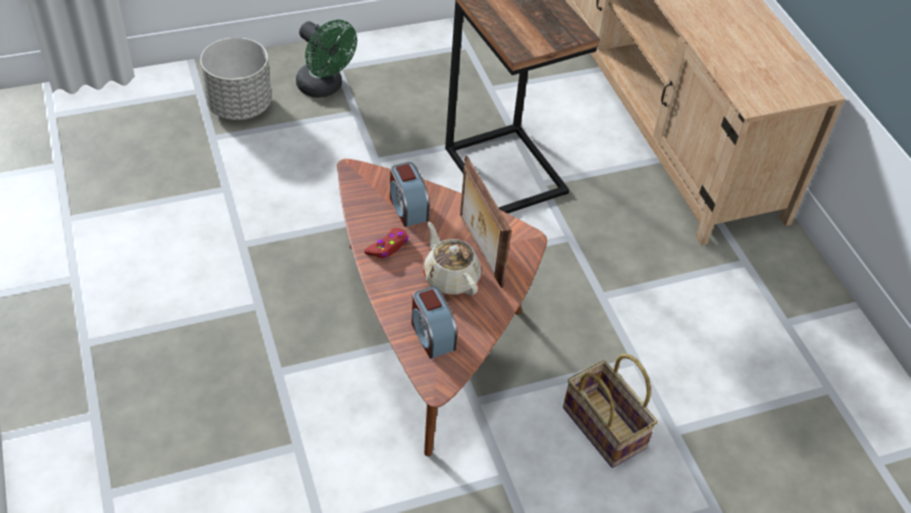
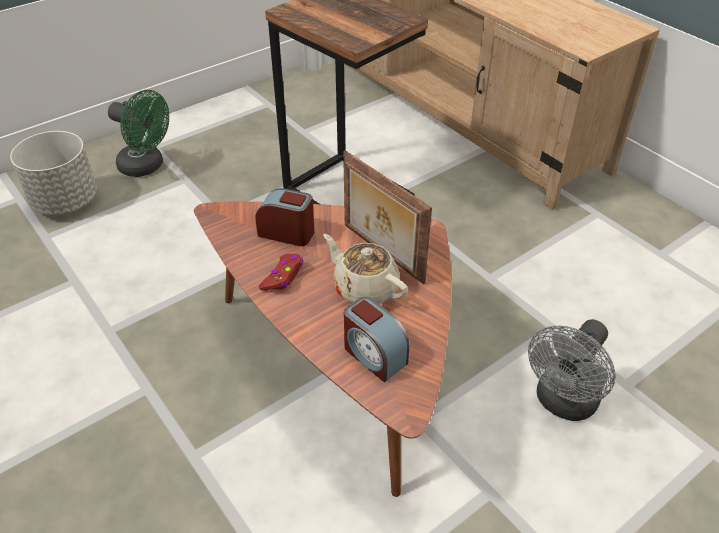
camera: 15 degrees left, 5 degrees down
alarm clock [390,162,429,227] -> alarm clock turned 150 degrees clockwise [255,188,314,246]
basket [563,354,658,468] -> grey fan [528,319,616,421]

